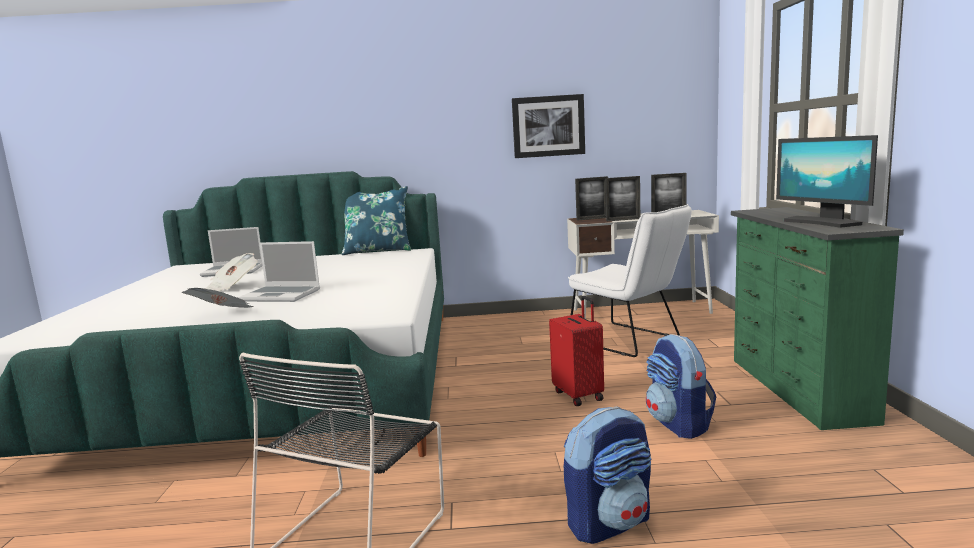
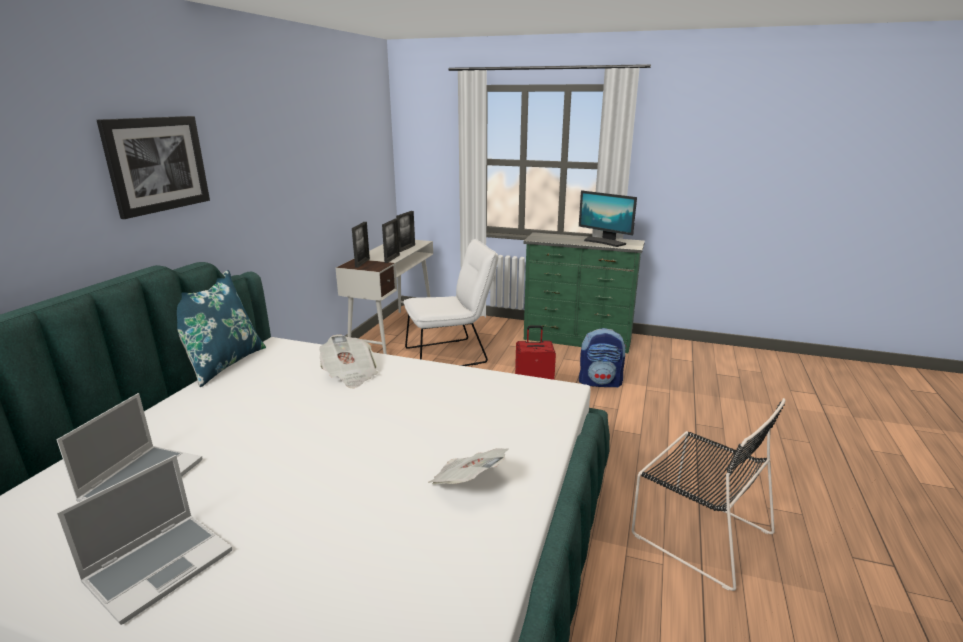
camera: 70 degrees left, 10 degrees up
newspaper [205,253,257,291] -> newspaper moved to [319,334,378,389]
laptop [238,241,320,302] -> laptop moved to [57,455,232,625]
picture [512,94,585,158] -> picture moved to [97,116,210,219]
backpack [564,406,651,544] -> none
monitor [776,135,878,228] -> monitor turned 45 degrees clockwise [579,190,637,247]

